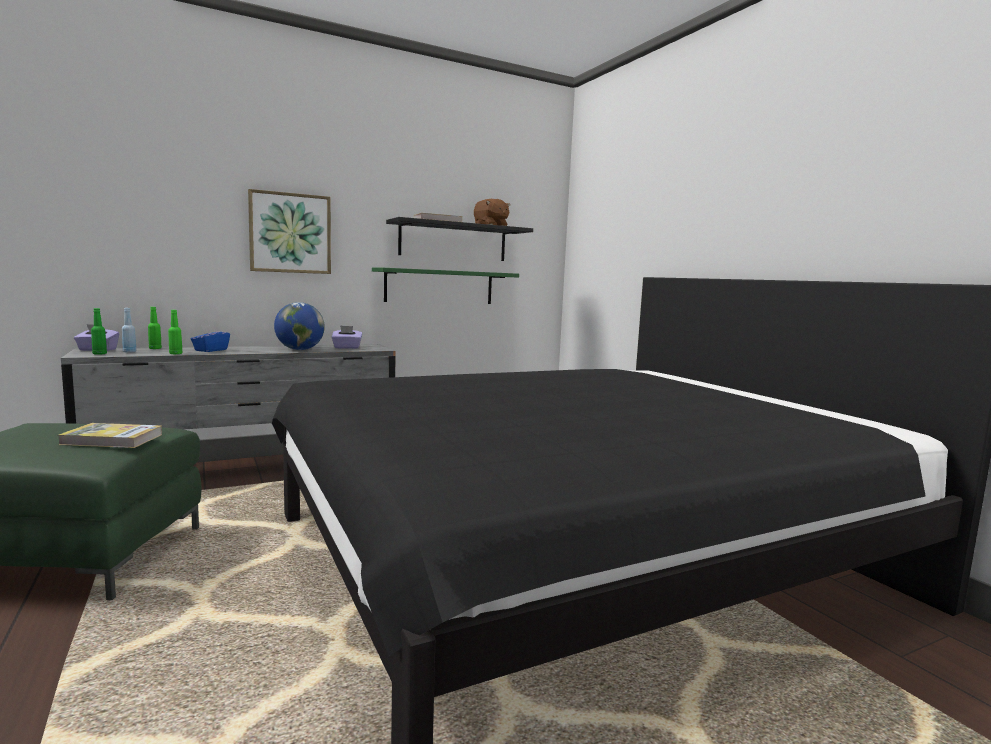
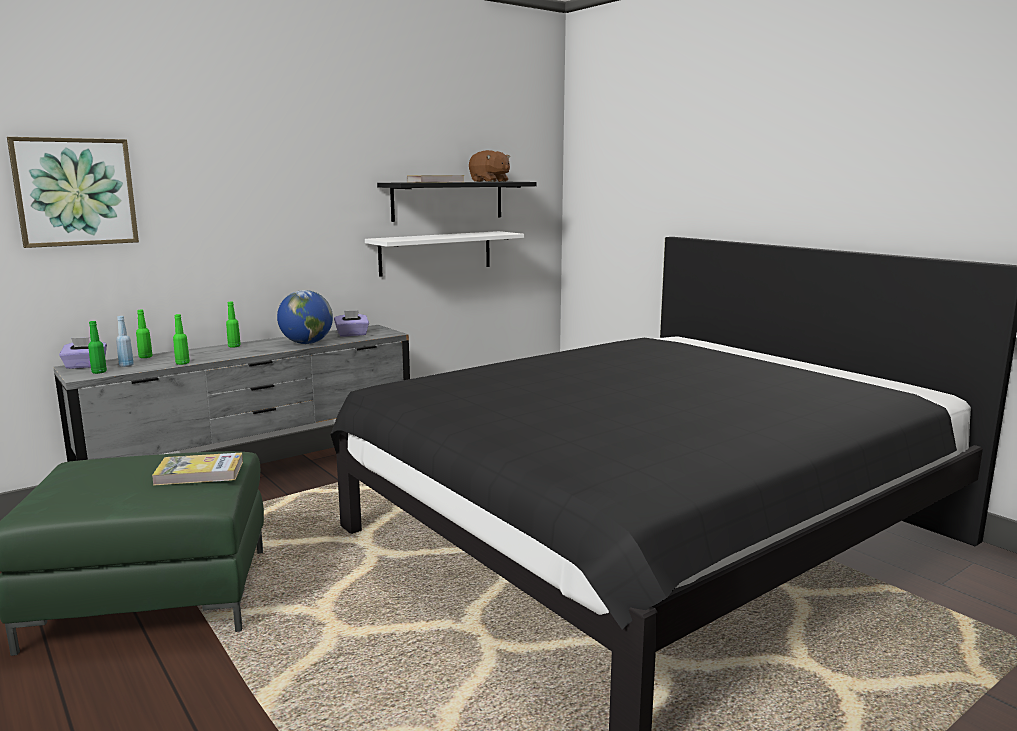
camera: 10 degrees left, 5 degrees up
blue tissue box [191,325,230,352] -> none
picture [248,189,331,274] -> picture moved to [7,137,139,248]
green shelf [372,268,519,304] -> white shelf [365,231,524,277]
none -> green bottle [226,302,241,348]

